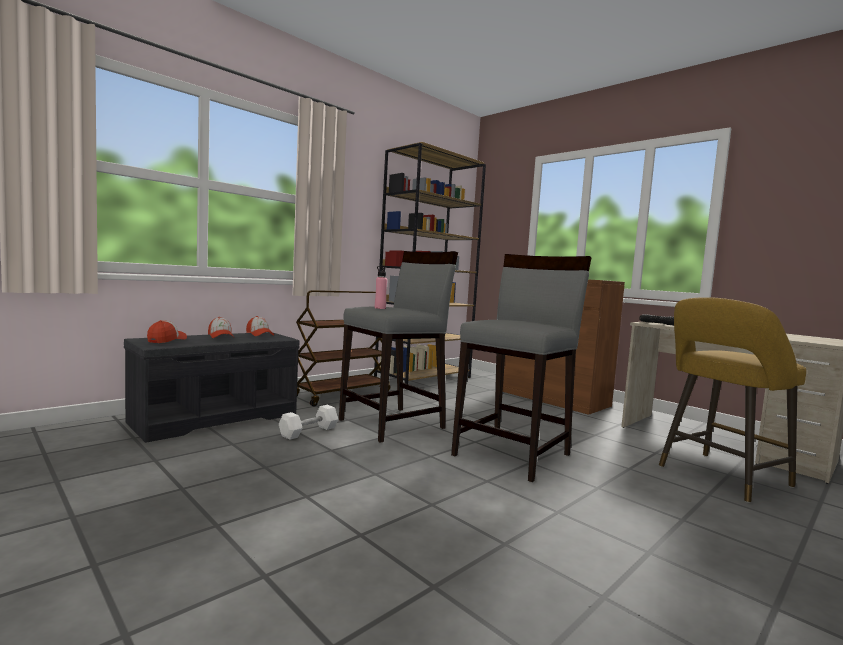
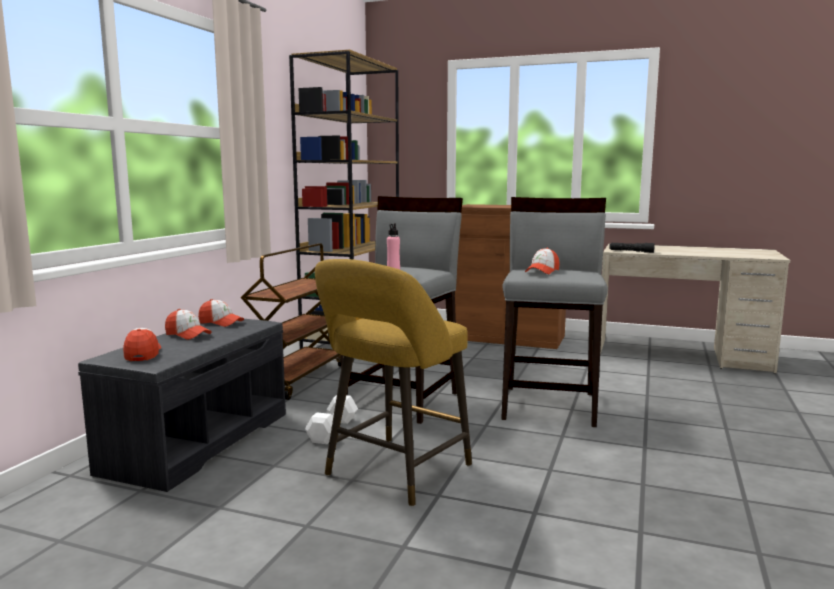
camera: 25 degrees left, 5 degrees up
yellow stool [659,297,806,503] -> yellow stool moved to [315,259,472,507]
none -> cap [525,248,560,274]

